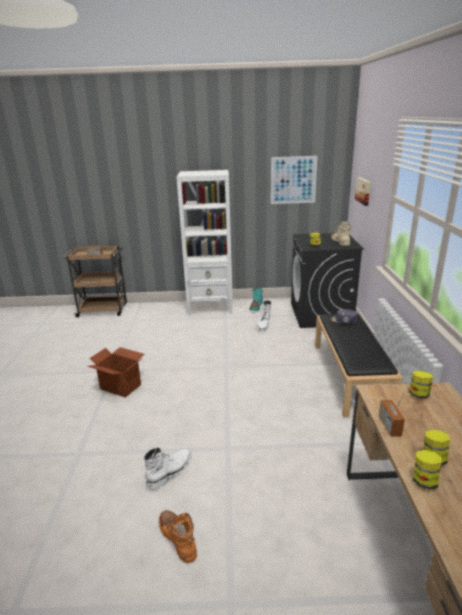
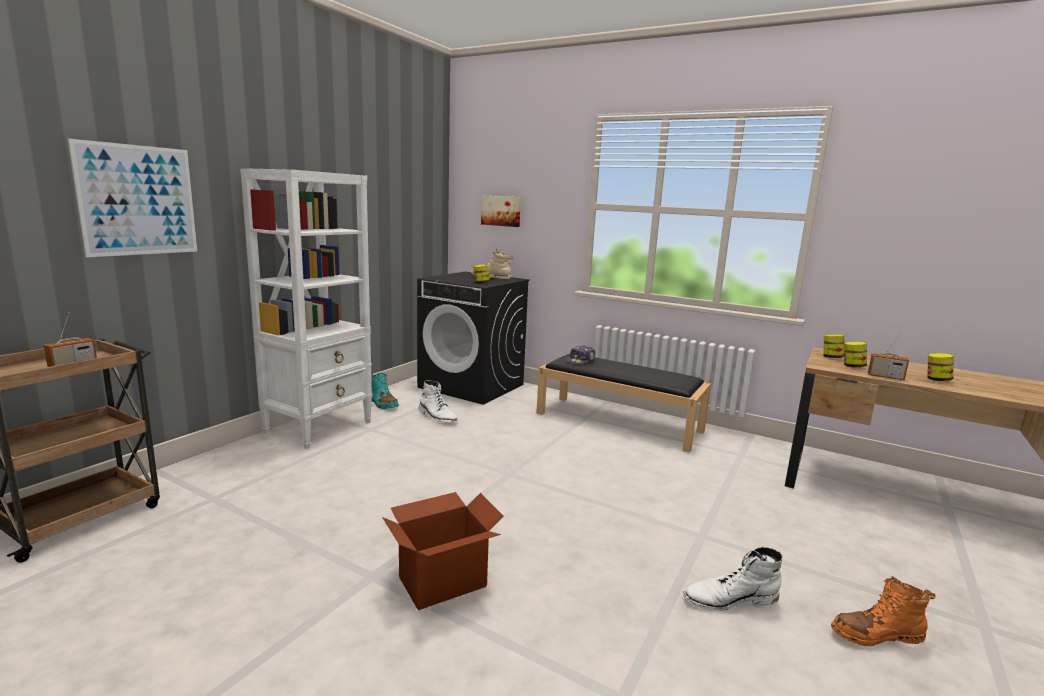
camera: 60 degrees left, 10 degrees down
white boot [144,447,191,489] -> white boot turned 75 degrees counterclockwise [683,547,783,611]
picture [271,156,317,204] -> picture moved to [67,139,197,257]
jar [413,450,442,489] -> jar moved to [844,342,867,367]

